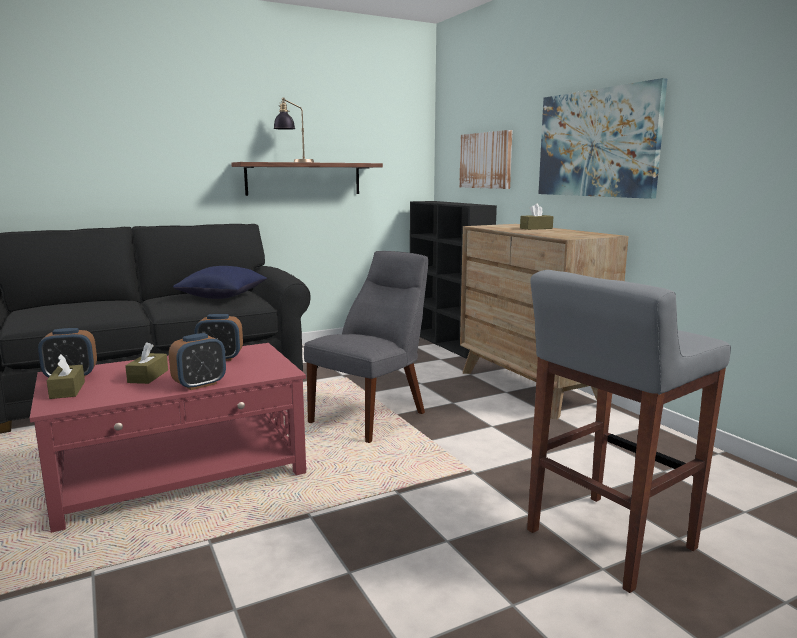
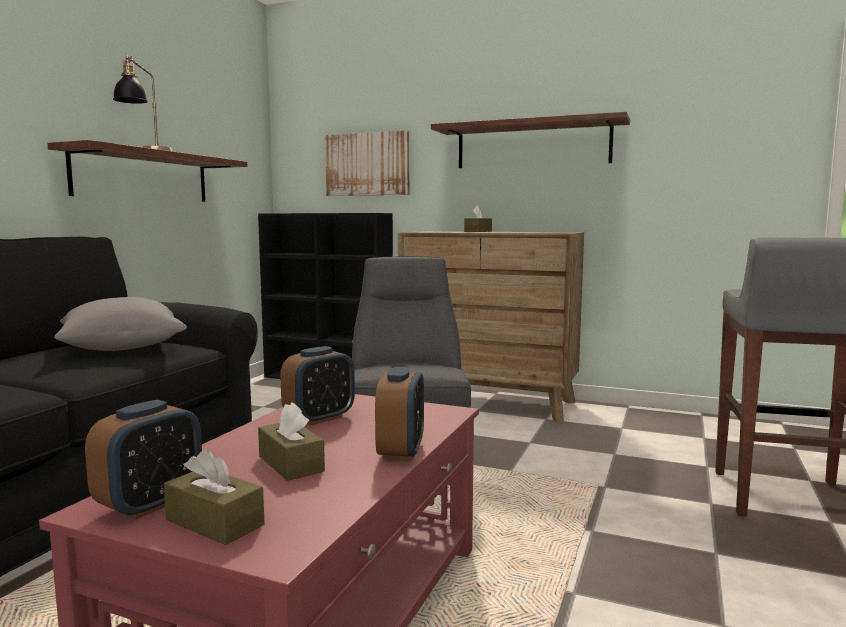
camera: 40 degrees left, 5 degrees down
blue pillow [173,266,267,299] -> grey pillow [54,297,187,351]
picture [538,78,667,199] -> shelf [431,112,630,168]

